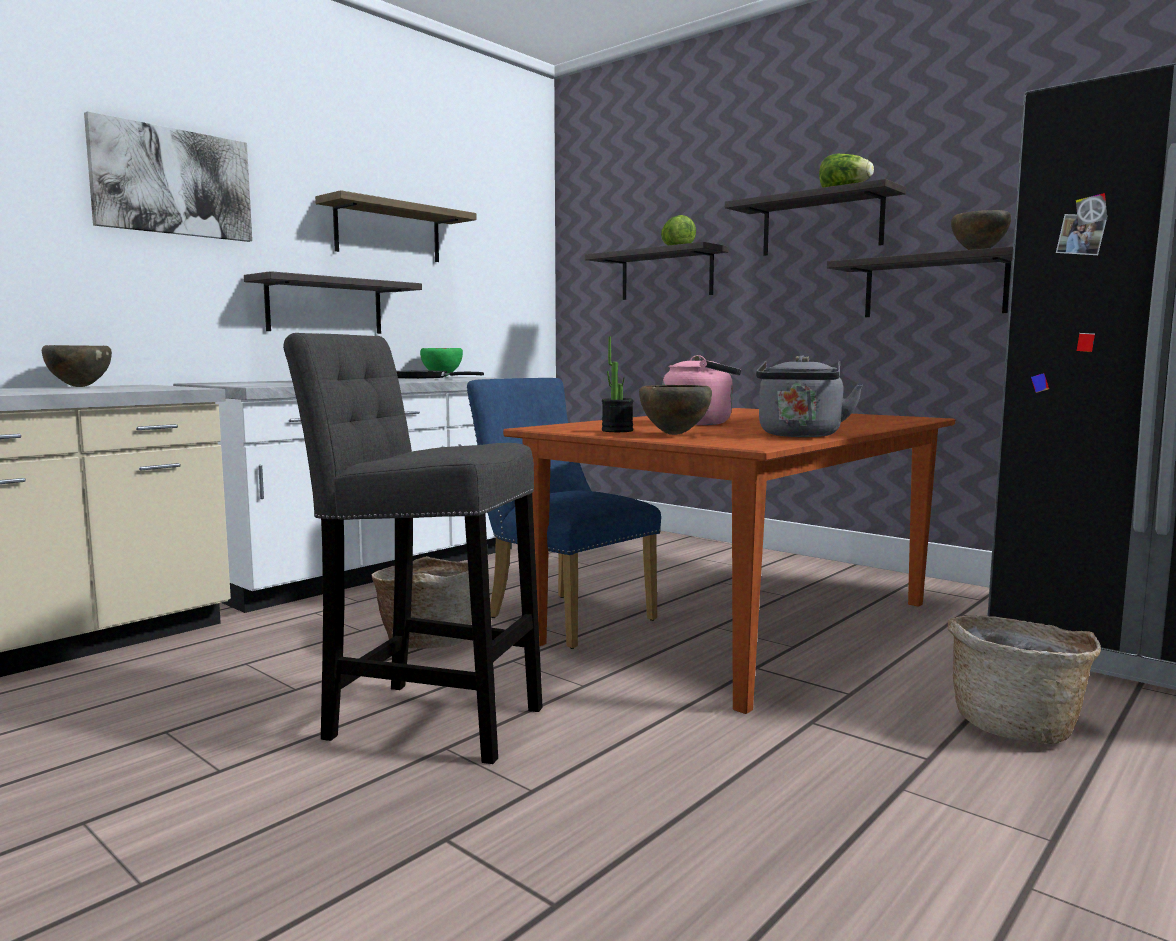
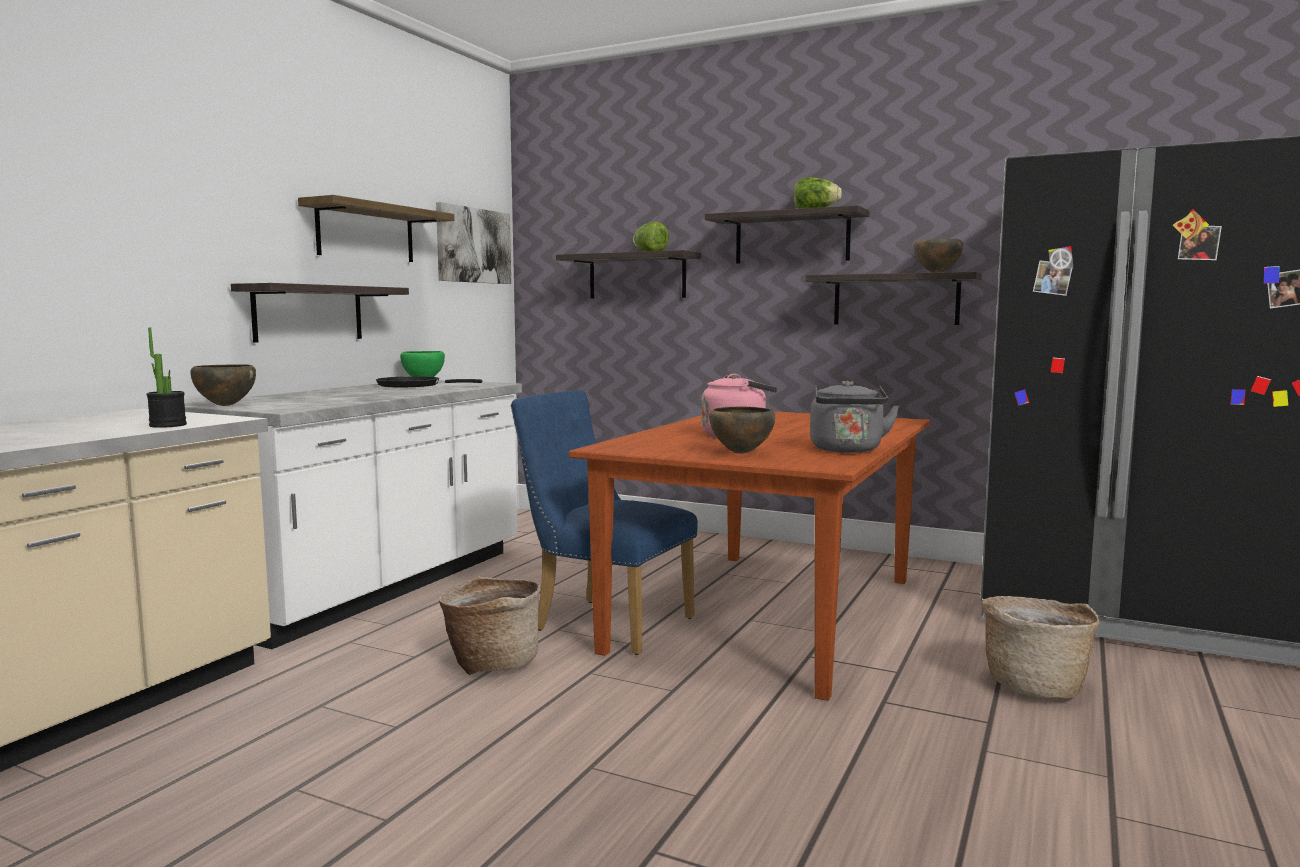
camera: 15 degrees left, 0 degrees up
brown bowl [42,345,112,387] -> brown bowl moved to [190,364,256,406]
picture [84,111,252,242] -> picture moved to [436,202,511,284]
grey stool [283,333,542,764] -> none
potted plant [602,336,634,432] -> potted plant moved to [147,328,187,428]

